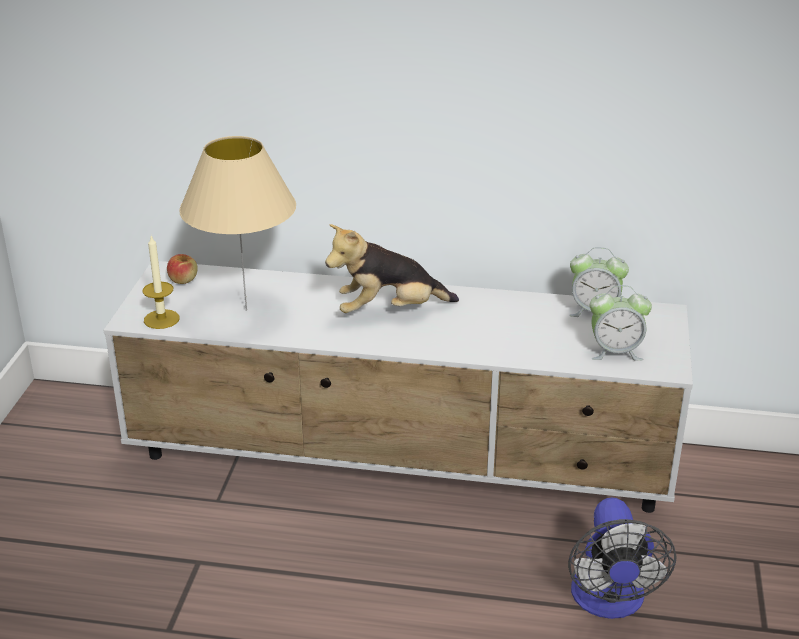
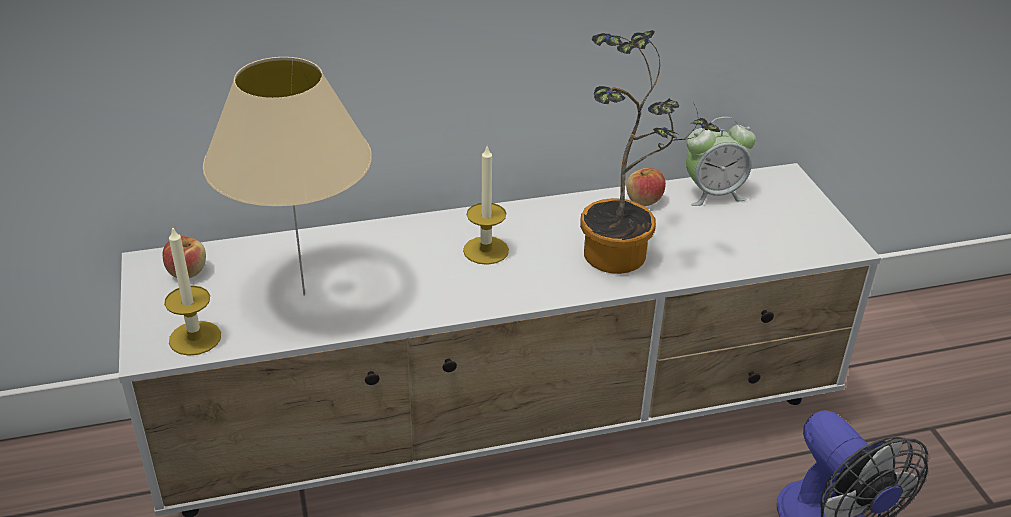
camera: 25 degrees left, 5 degrees up
plush toy [325,224,459,313] -> candle [463,144,509,265]
alarm clock [590,285,652,361] -> none
none -> potted plant [580,30,720,274]
none -> apple [626,168,666,206]

